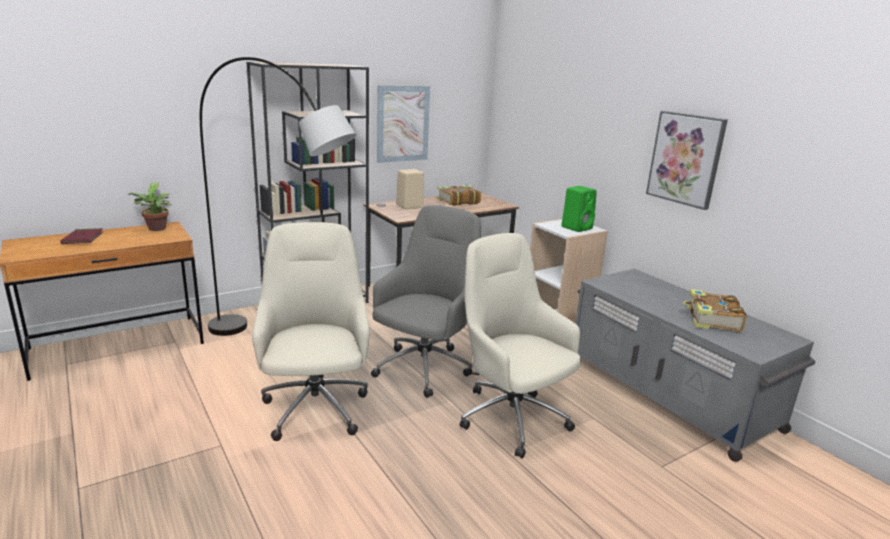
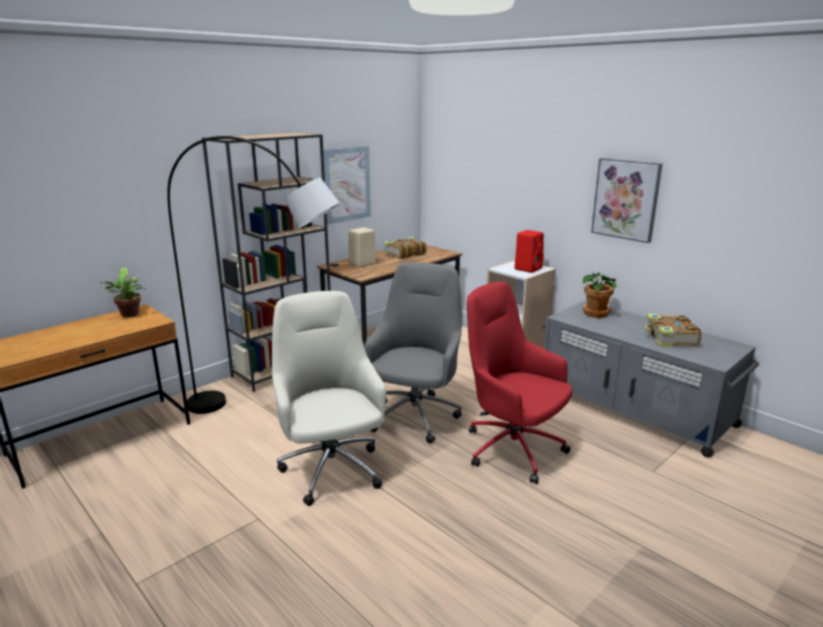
camera: 10 degrees left, 0 degrees up
red book [60,228,103,244] -> none
beige office chair [460,233,581,458] -> red office chair [467,282,573,484]
green speaker [561,186,597,232] -> red speaker [514,230,544,273]
none -> potted plant [583,272,617,318]

